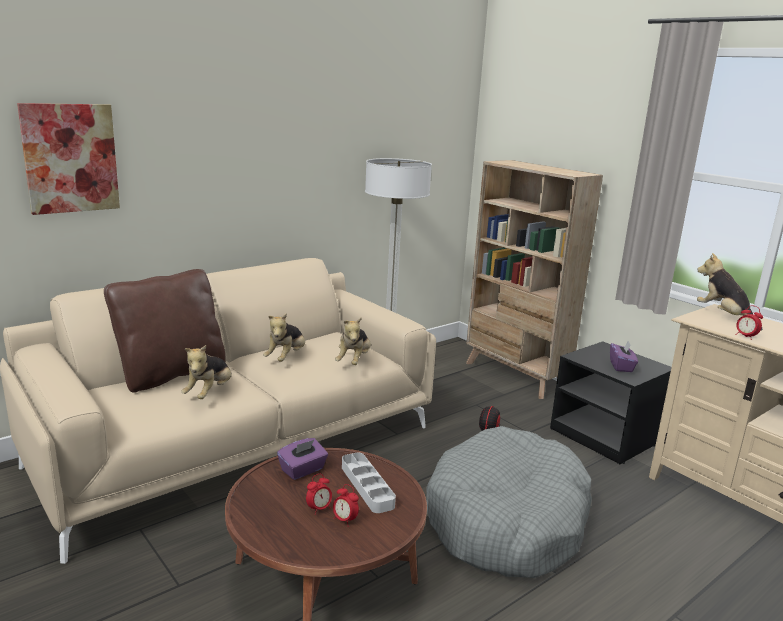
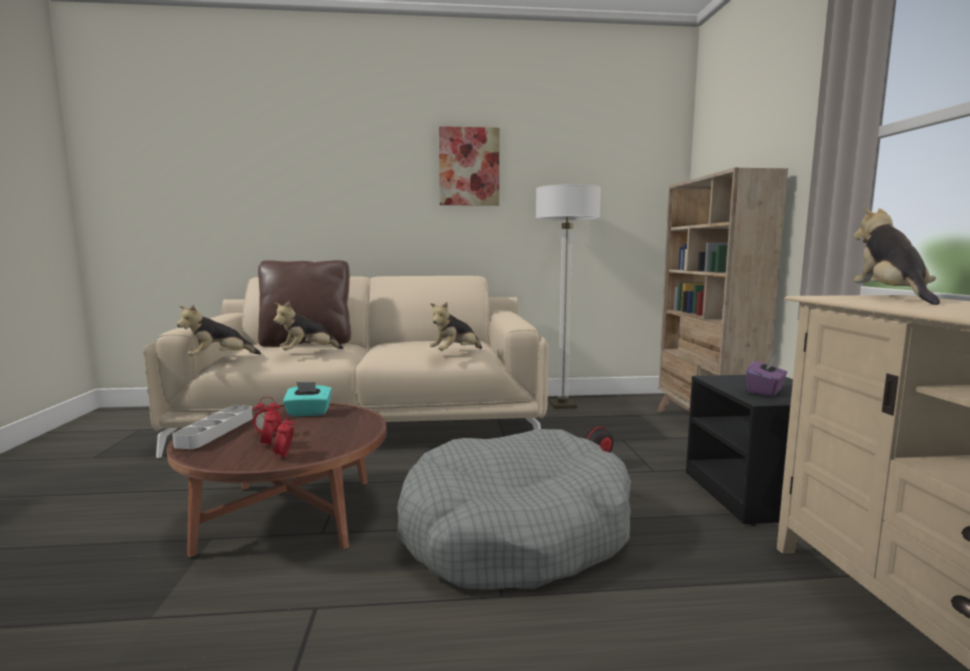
camera: 35 degrees right, 10 degrees down
picture [17,103,120,215] -> picture moved to [439,126,499,206]
plush toy [263,313,305,362] -> plush toy moved to [177,304,261,356]
purple tissue box [277,438,328,480] -> turquoise tissue box [283,382,332,417]
grey tray [342,453,396,513] -> grey tray moved to [172,405,253,449]
alarm clock [735,306,763,340] -> alarm clock moved to [273,415,295,461]

